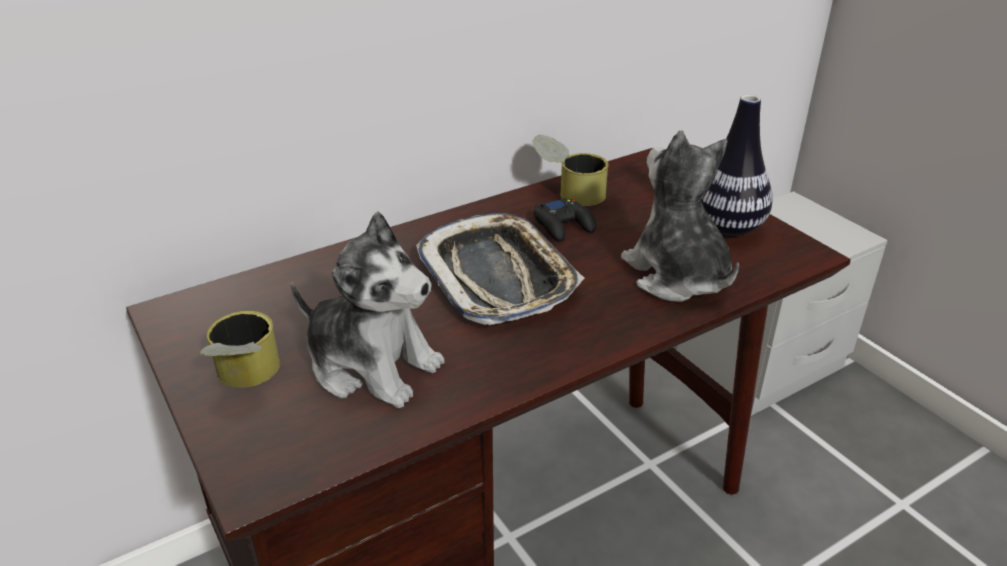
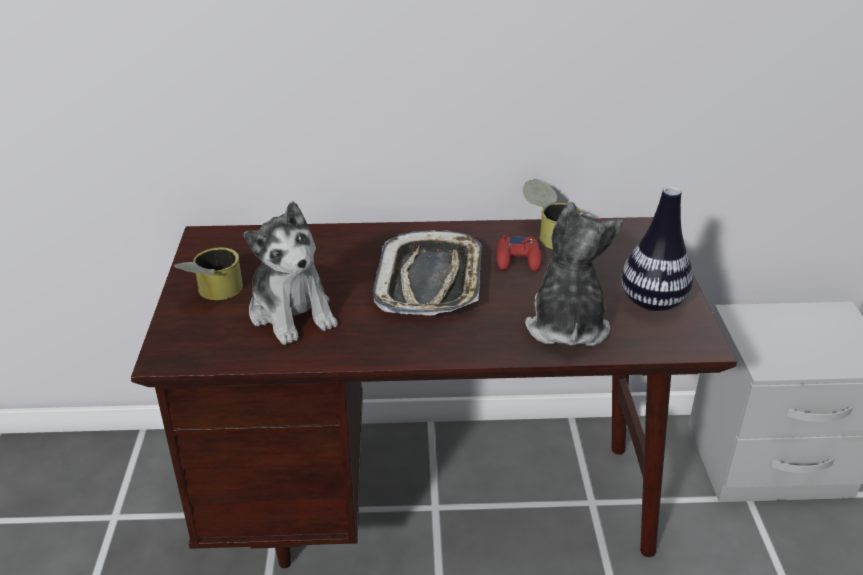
camera: 30 degrees right, 0 degrees up
black game controller [533,198,596,242] -> red game controller [497,235,542,271]

